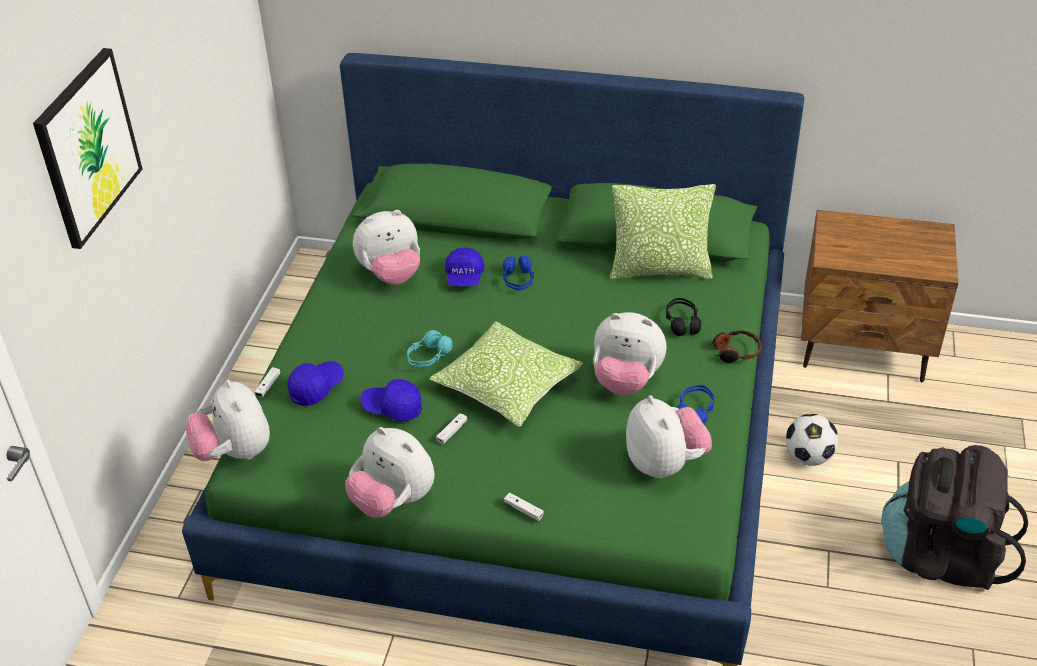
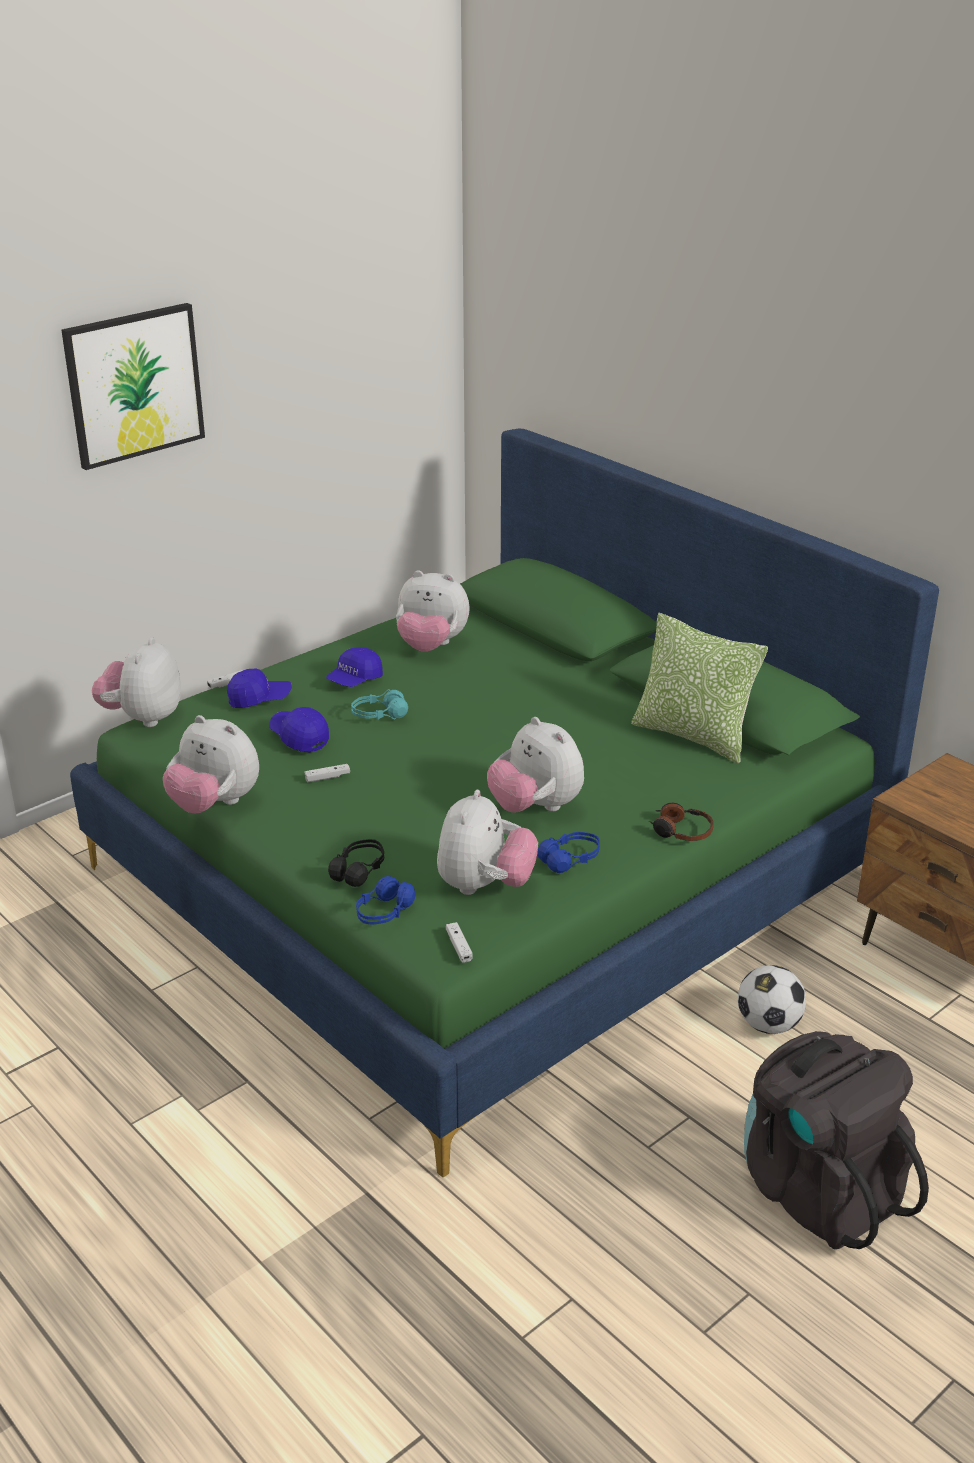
camera: 35 degrees right, 10 degrees down
plush toy [345,427,435,518] -> plush toy turned 45 degrees counterclockwise [163,715,259,814]
pillow [429,321,583,427] -> none
blue cap [445,247,485,286] -> blue cap moved to [326,647,383,687]
blue headphones [503,256,534,290] -> blue headphones moved to [356,876,416,924]
white game controller [504,493,544,521] -> white game controller moved to [446,922,473,963]
black headphones [666,298,701,336] -> black headphones moved to [328,839,384,887]

